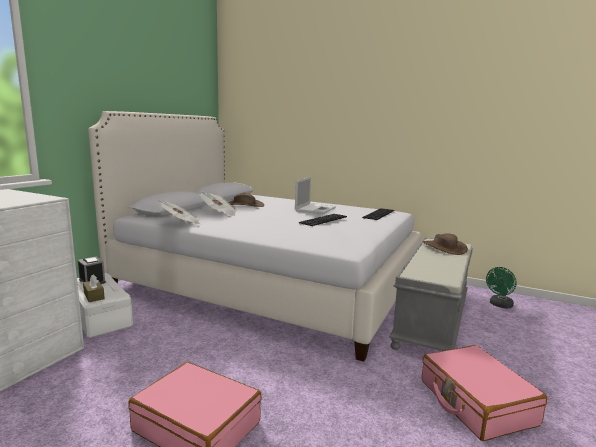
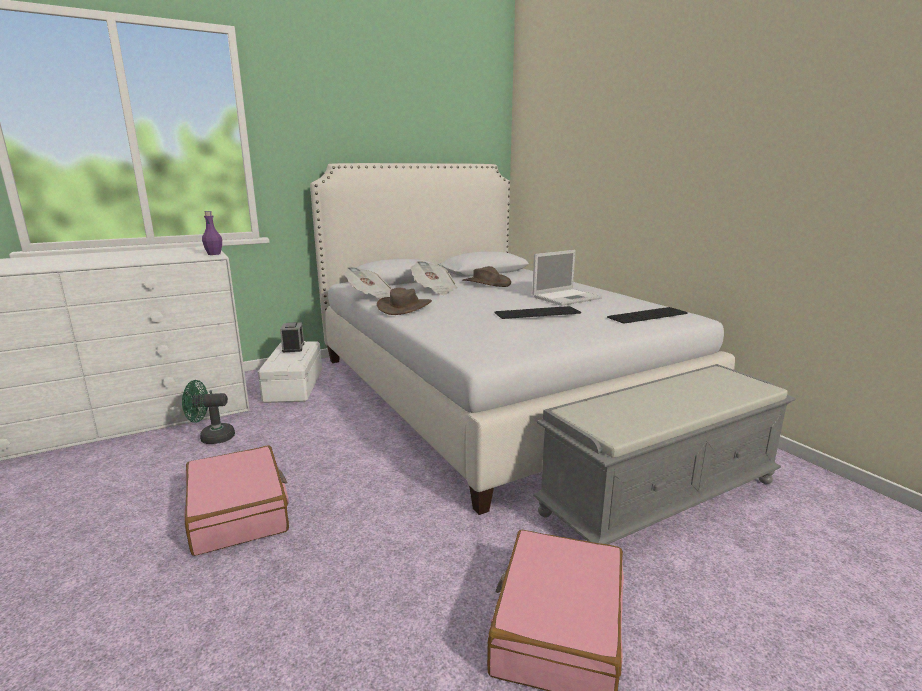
camera: 35 degrees right, 5 degrees up
brown tissue box [83,274,105,302] -> none
brown hat [423,233,468,255] -> brown hat moved to [377,288,432,315]
green fan [486,267,517,308] -> green fan moved to [182,380,235,444]
none -> purple bottle [202,211,222,255]

